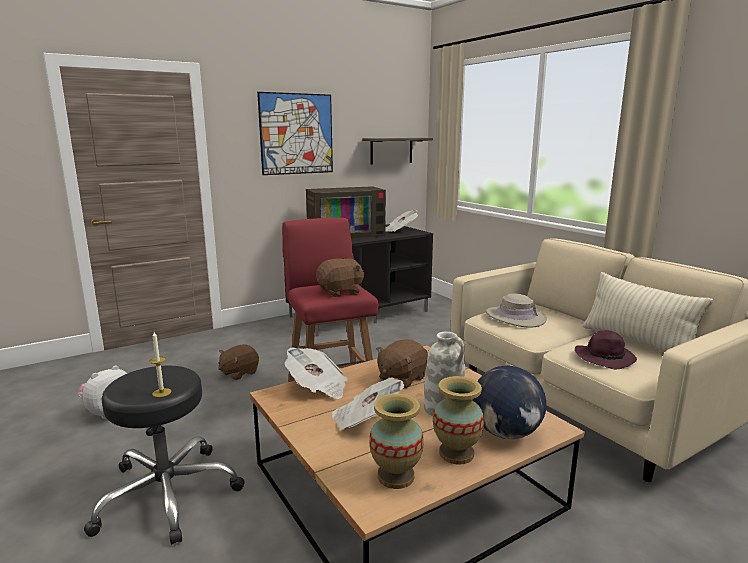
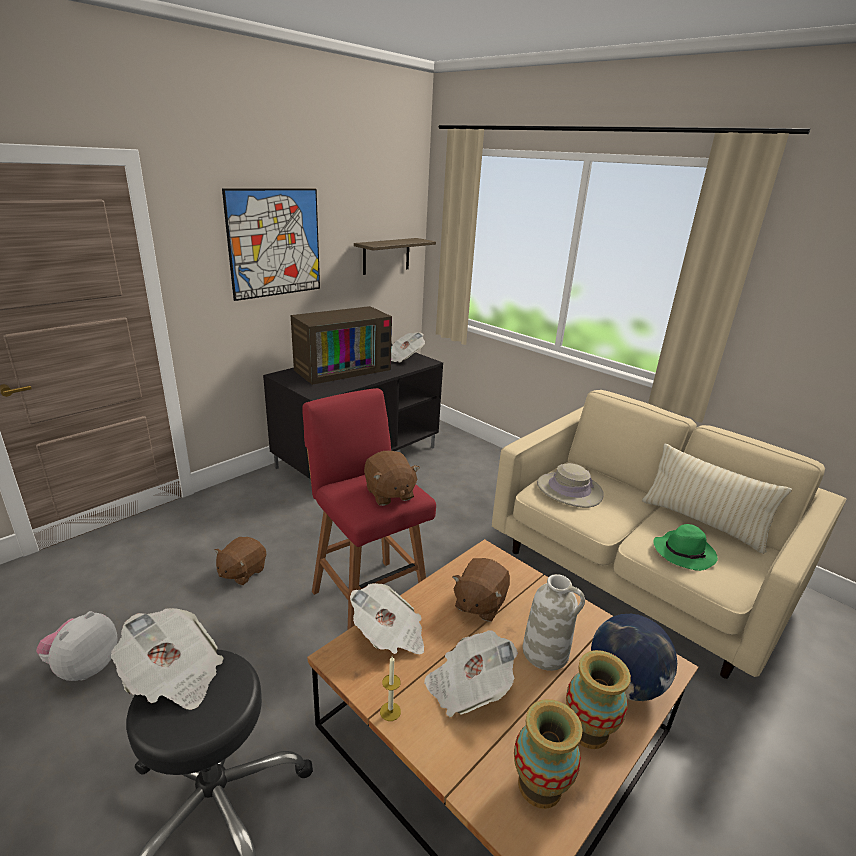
camera: 15 degrees left, 10 degrees up
candle [149,332,171,397] -> candle moved to [380,656,401,721]
brown plush toy [316,258,365,297] -> brown plush toy turned 105 degrees clockwise [364,451,420,506]
purple hat [575,330,637,369] -> green hat [654,524,718,571]
none -> newspaper [111,608,224,710]

